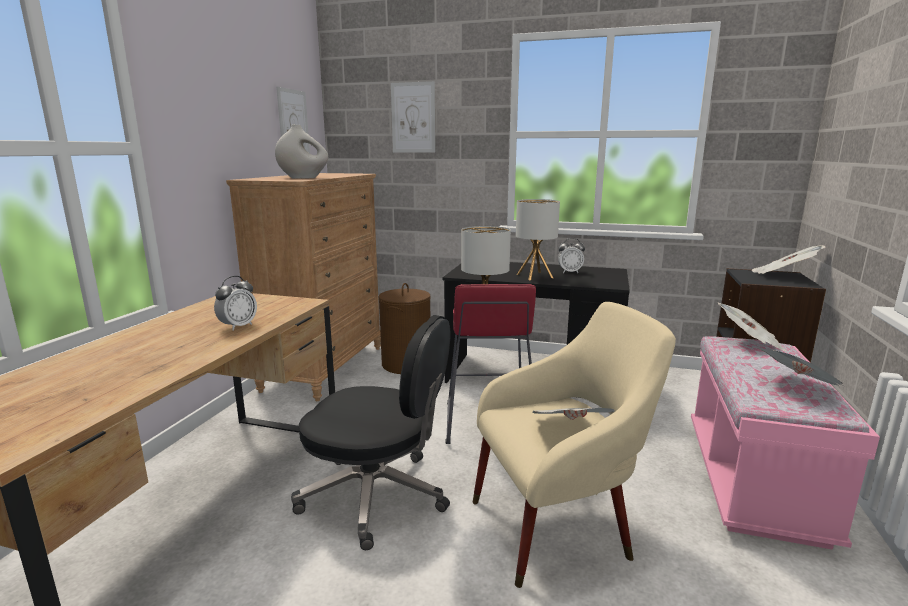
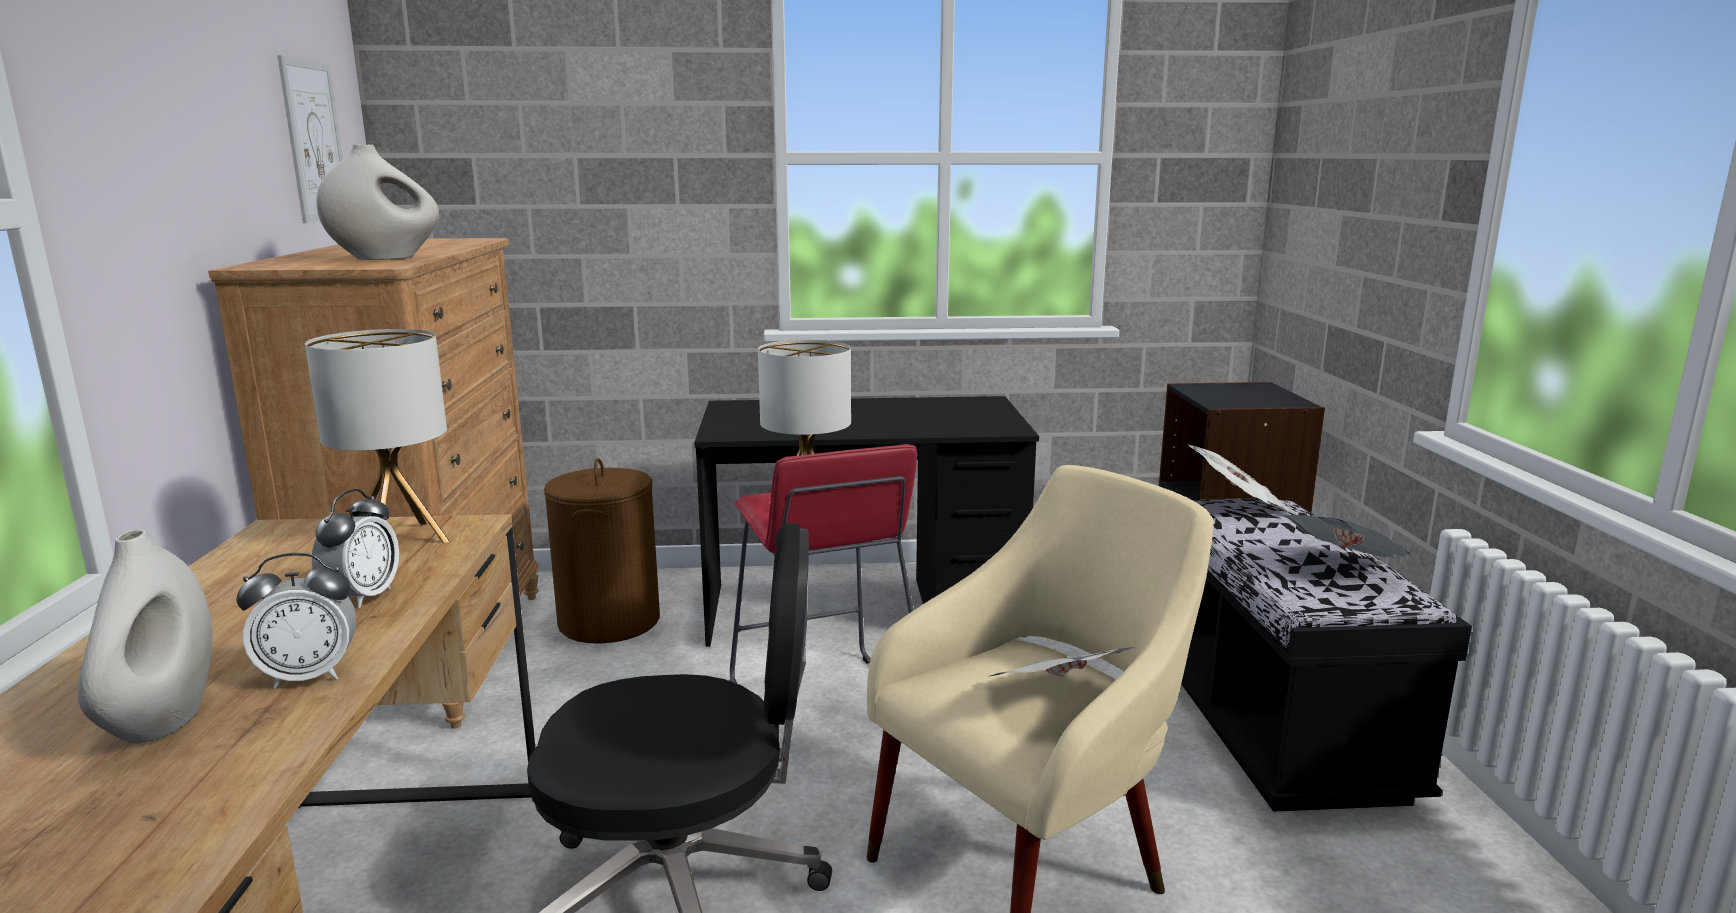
camera: 20 degrees left, 0 degrees up
picture [391,81,435,153] -> none
table lamp [516,199,560,280] -> table lamp moved to [305,329,450,543]
alarm clock [558,238,585,273] -> alarm clock moved to [237,553,356,688]
pink bench [691,336,880,550] -> black bench [1181,498,1472,812]
newspaper [751,245,825,274] -> none
none -> white vase [77,529,212,744]

